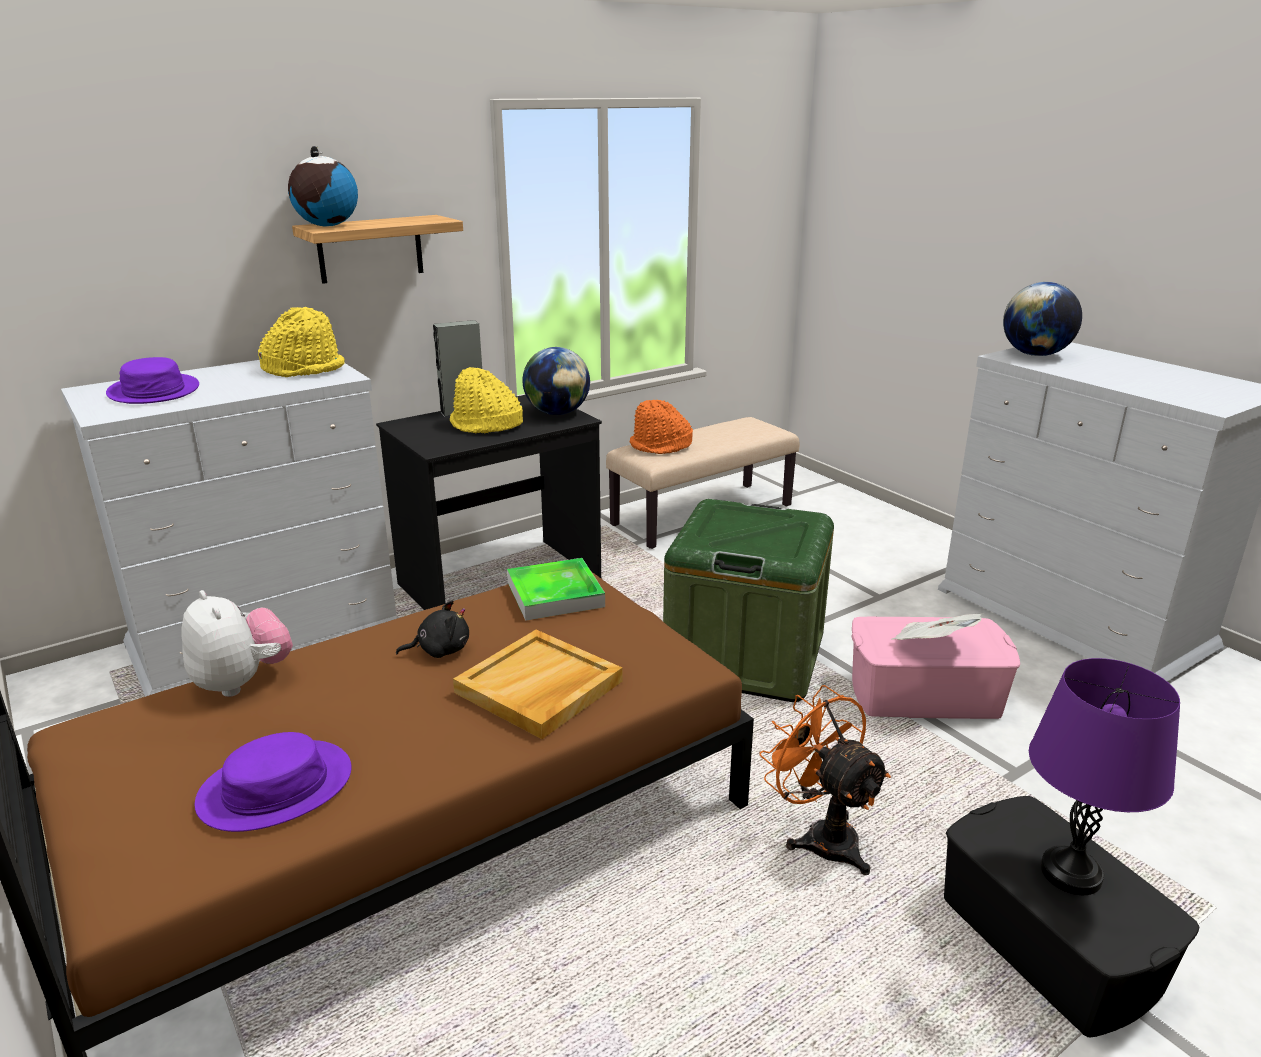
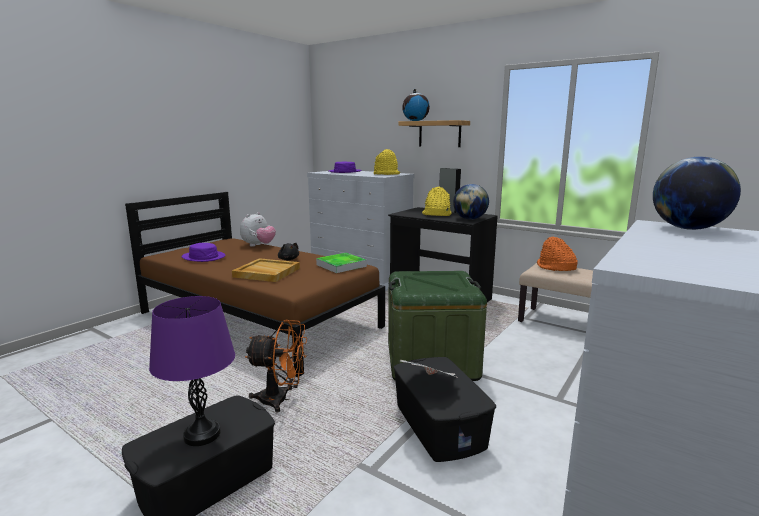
camera: 70 degrees right, 10 degrees down
orange fan [760,685,891,875] -> orange fan turned 60 degrees clockwise [245,320,307,413]
pink storage box [851,617,1020,719] -> black storage box [393,357,496,462]

